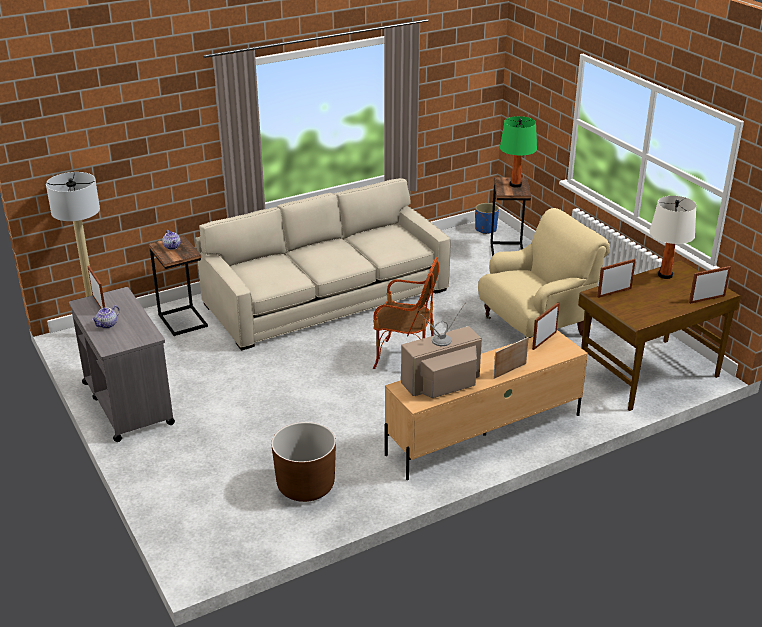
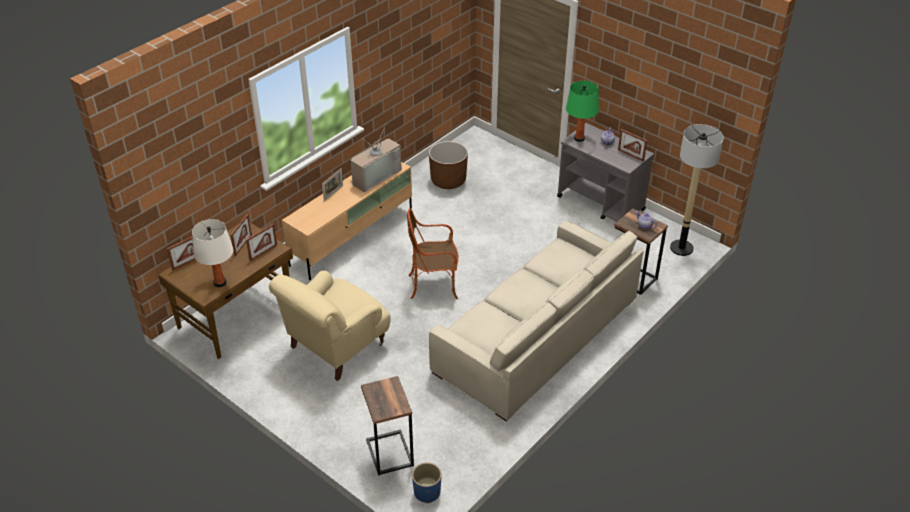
camera: 160 degrees right, 10 degrees up
green table lamp [500,116,537,187] -> green table lamp moved to [566,81,599,142]
picture frame [532,302,560,350] -> picture frame moved to [230,214,252,256]

